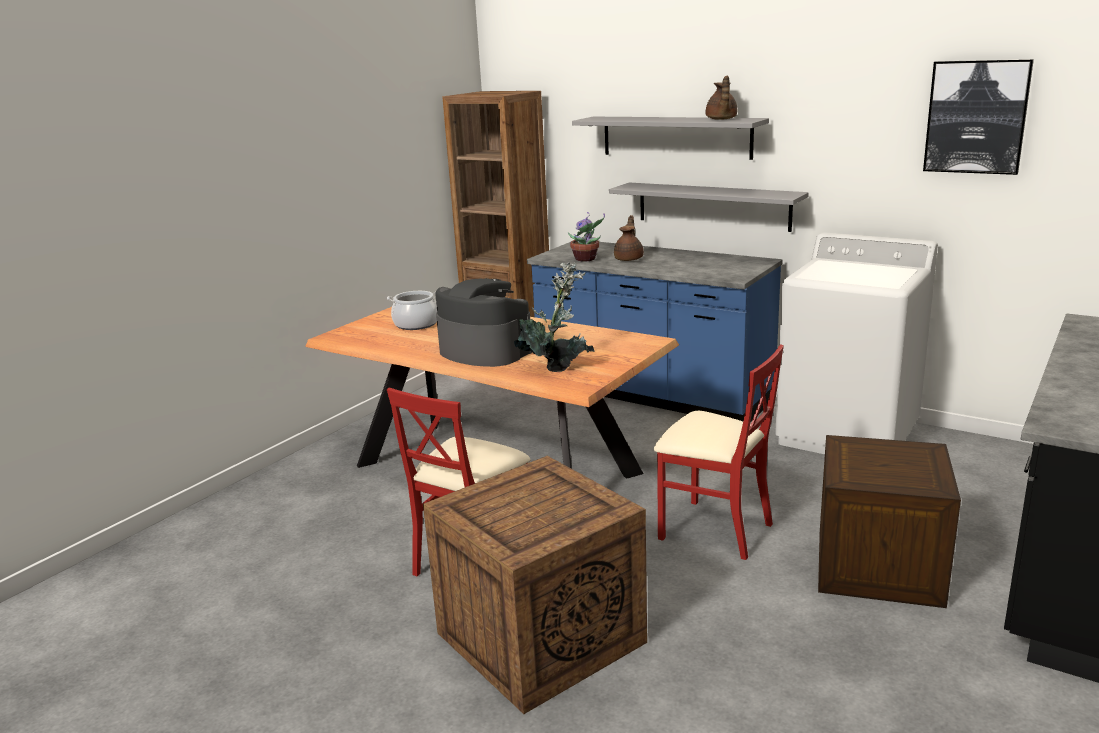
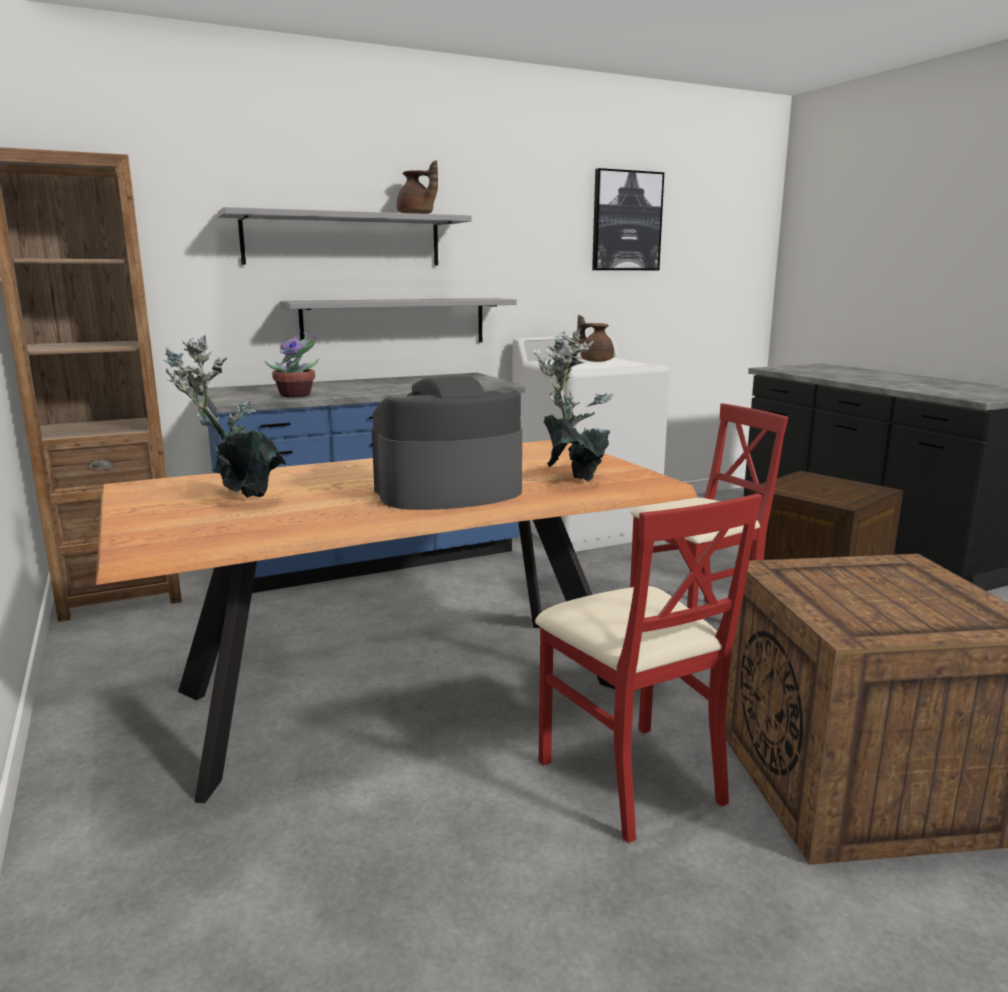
camera: 60 degrees left, 5 degrees down
cooking pot [387,291,437,330] -> potted plant [164,336,286,498]
brown teapot [614,215,644,261] -> brown teapot moved to [577,315,614,362]

